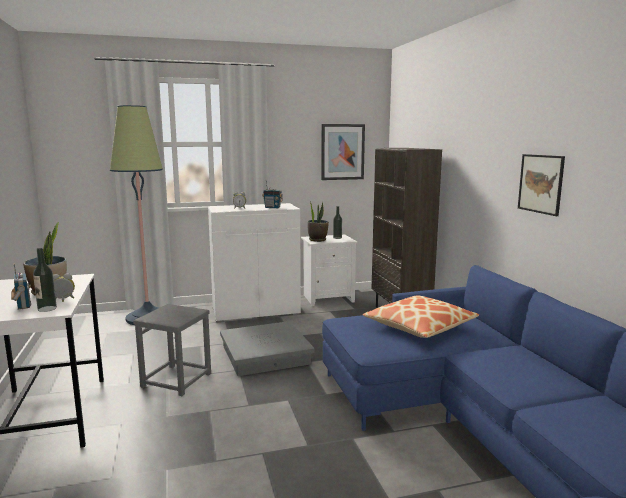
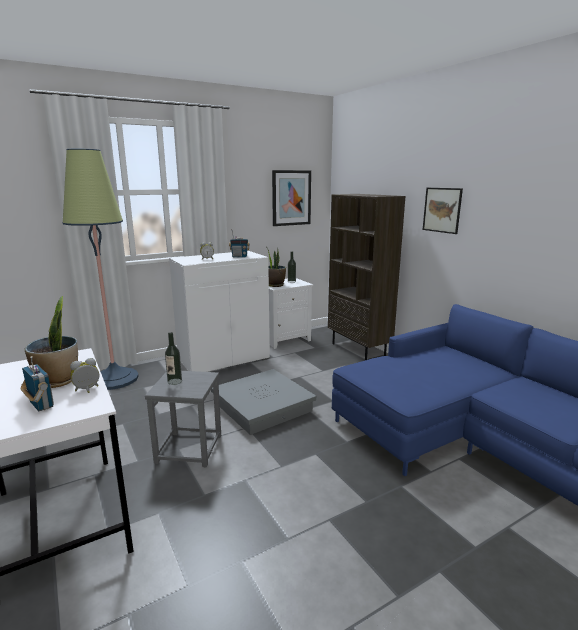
camera: 15 degrees left, 5 degrees up
bottle [33,248,57,312] -> bottle moved to [165,332,182,385]
pillow [363,296,479,338] -> none
picture [518,154,565,216] -> picture moved to [423,188,463,234]

